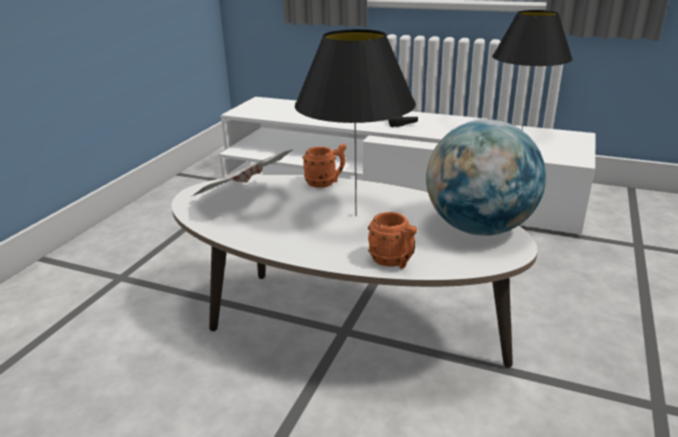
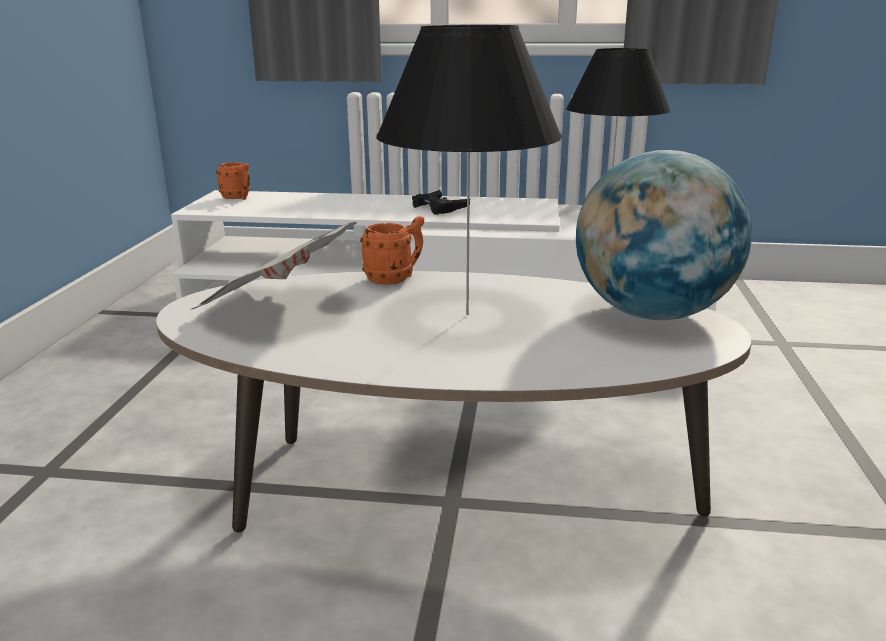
camera: 15 degrees left, 5 degrees down
orange mug [368,212,417,269] -> orange mug moved to [216,162,250,200]

